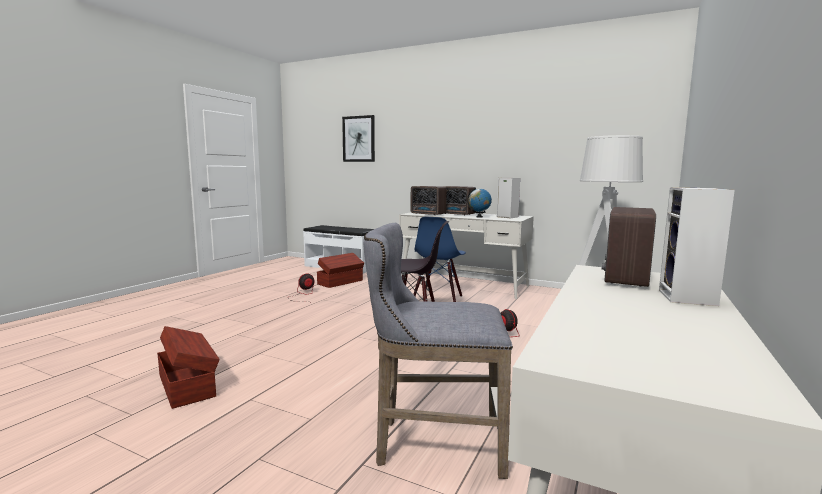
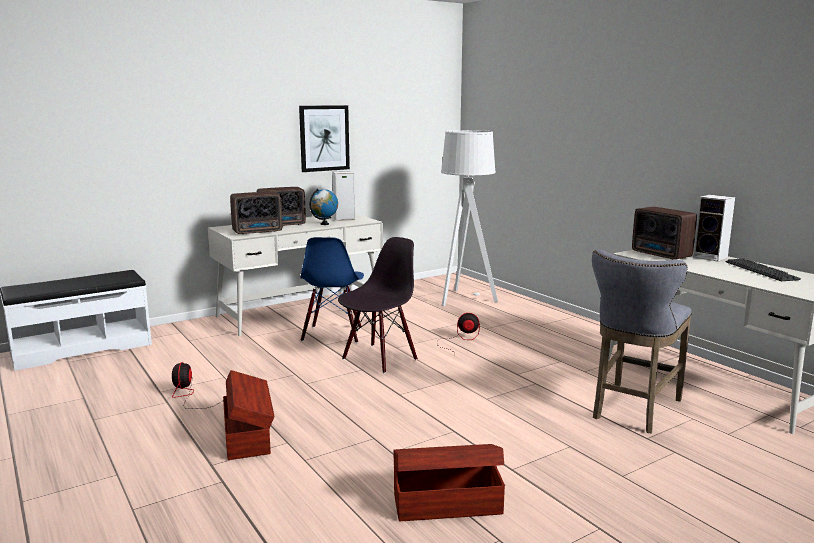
camera: 60 degrees left, 5 degrees up
brown storage box [317,253,364,288] -> brown storage box moved to [223,370,275,460]
picture [342,115,375,162] -> picture moved to [299,105,350,172]
blue chair [413,217,466,302] -> blue chair turned 45 degrees clockwise [300,237,364,343]
none -> keyboard [726,258,801,281]

